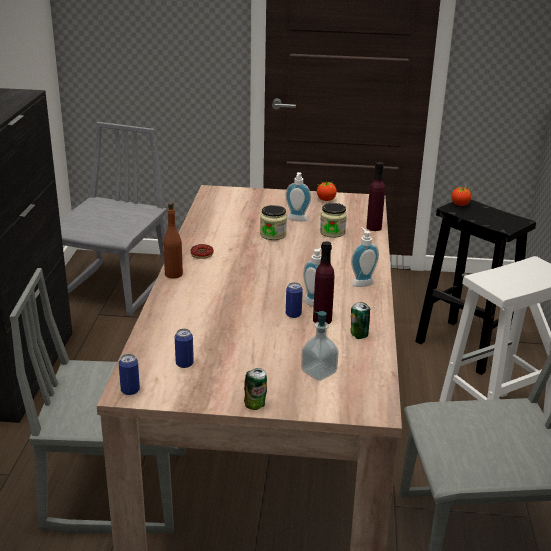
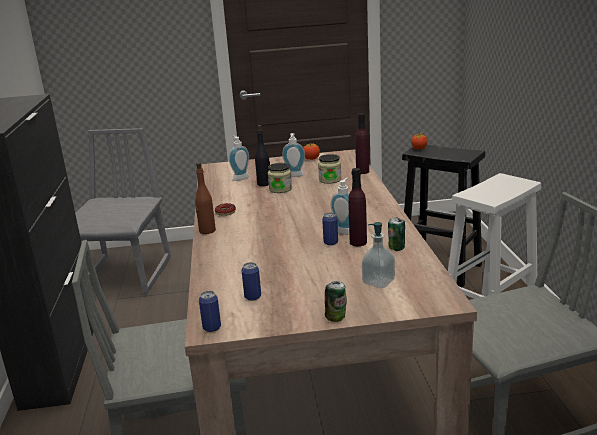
camera: 10 degrees left, 5 degrees down
soap dispenser [351,228,379,287] -> soap dispenser moved to [229,136,249,181]
none -> black bottle [255,125,270,186]

